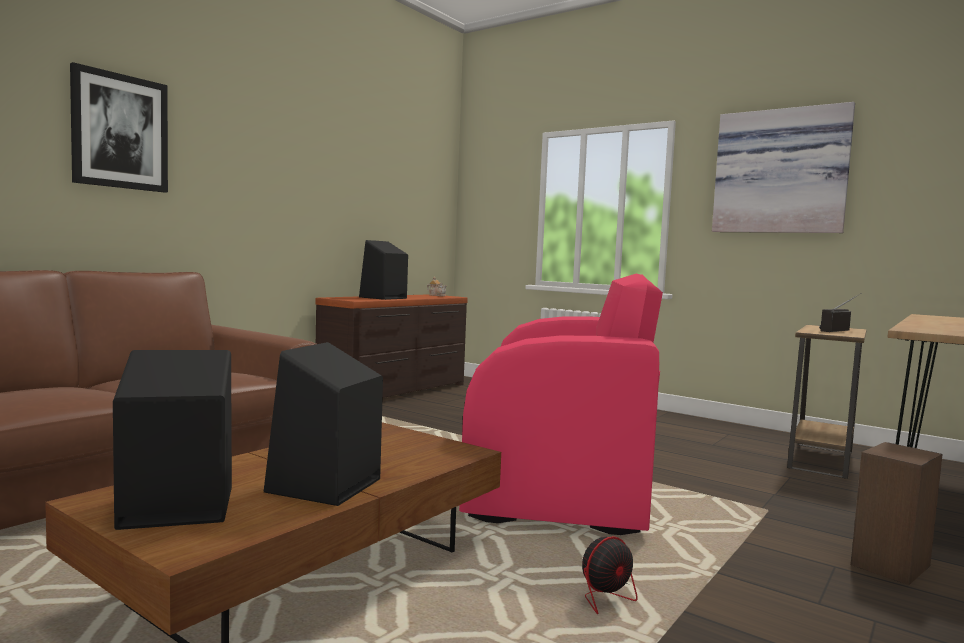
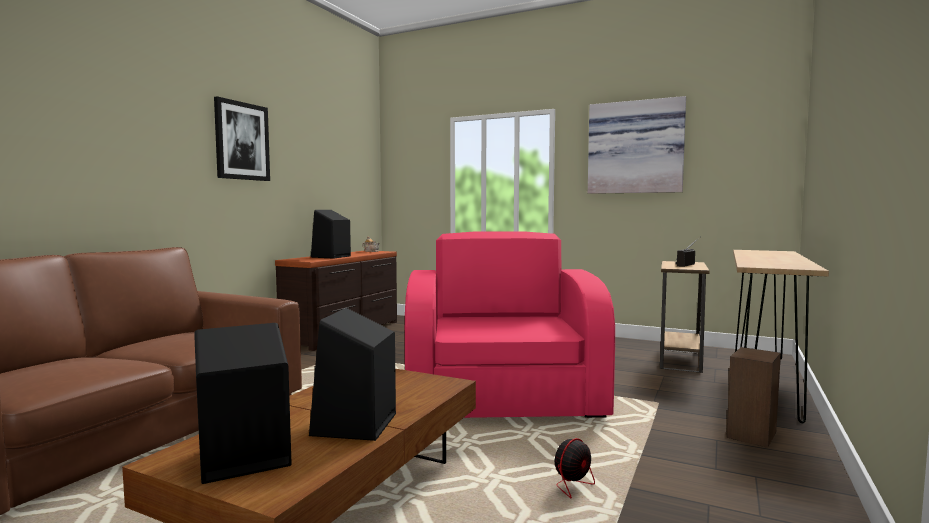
camera: 10 degrees left, 0 degrees up
picture [70,62,168,193] -> picture moved to [214,96,270,181]
pink armchair [459,274,663,535] -> pink armchair turned 90 degrees counterclockwise [405,231,615,418]

